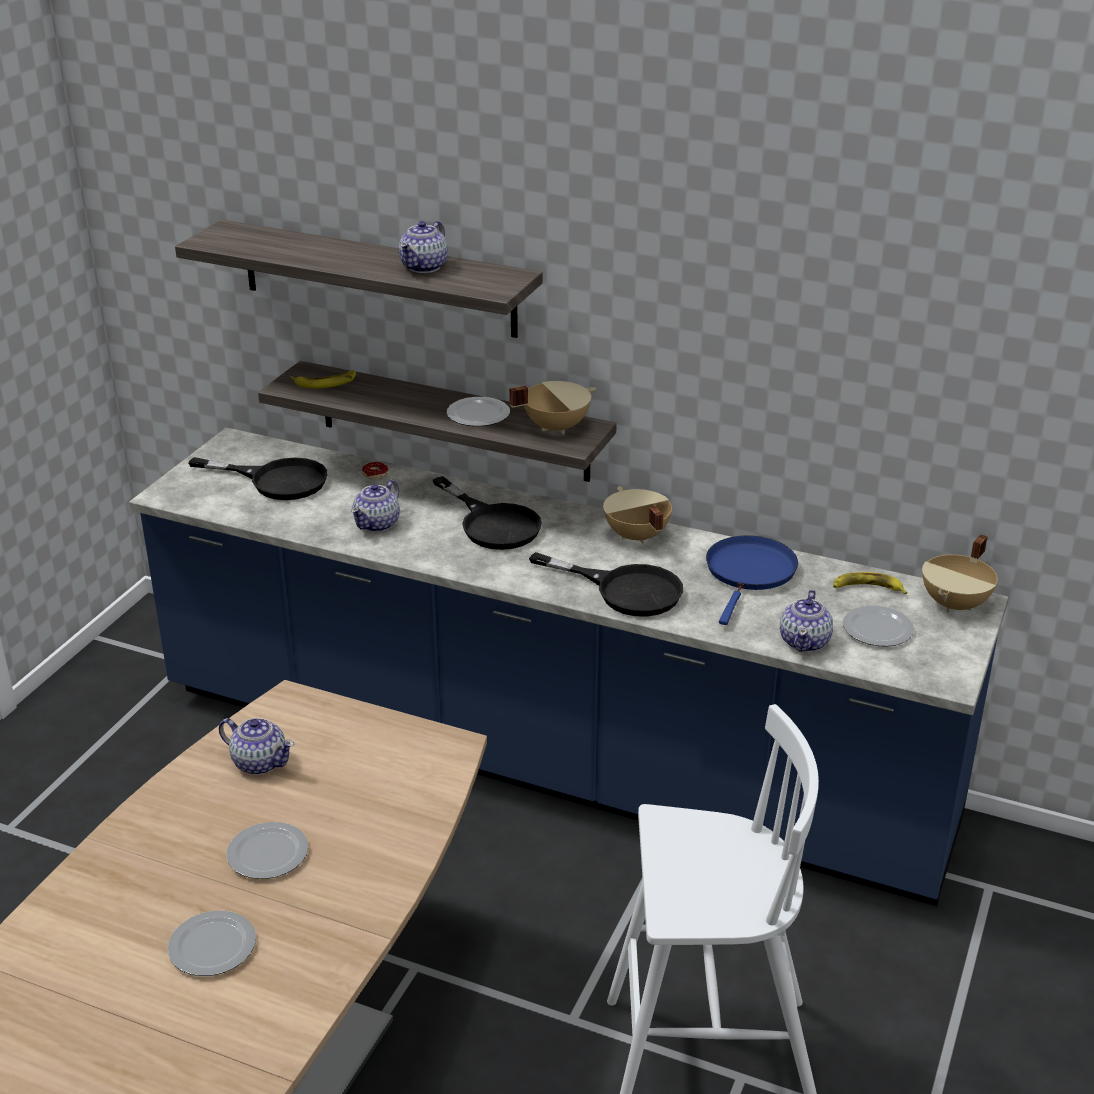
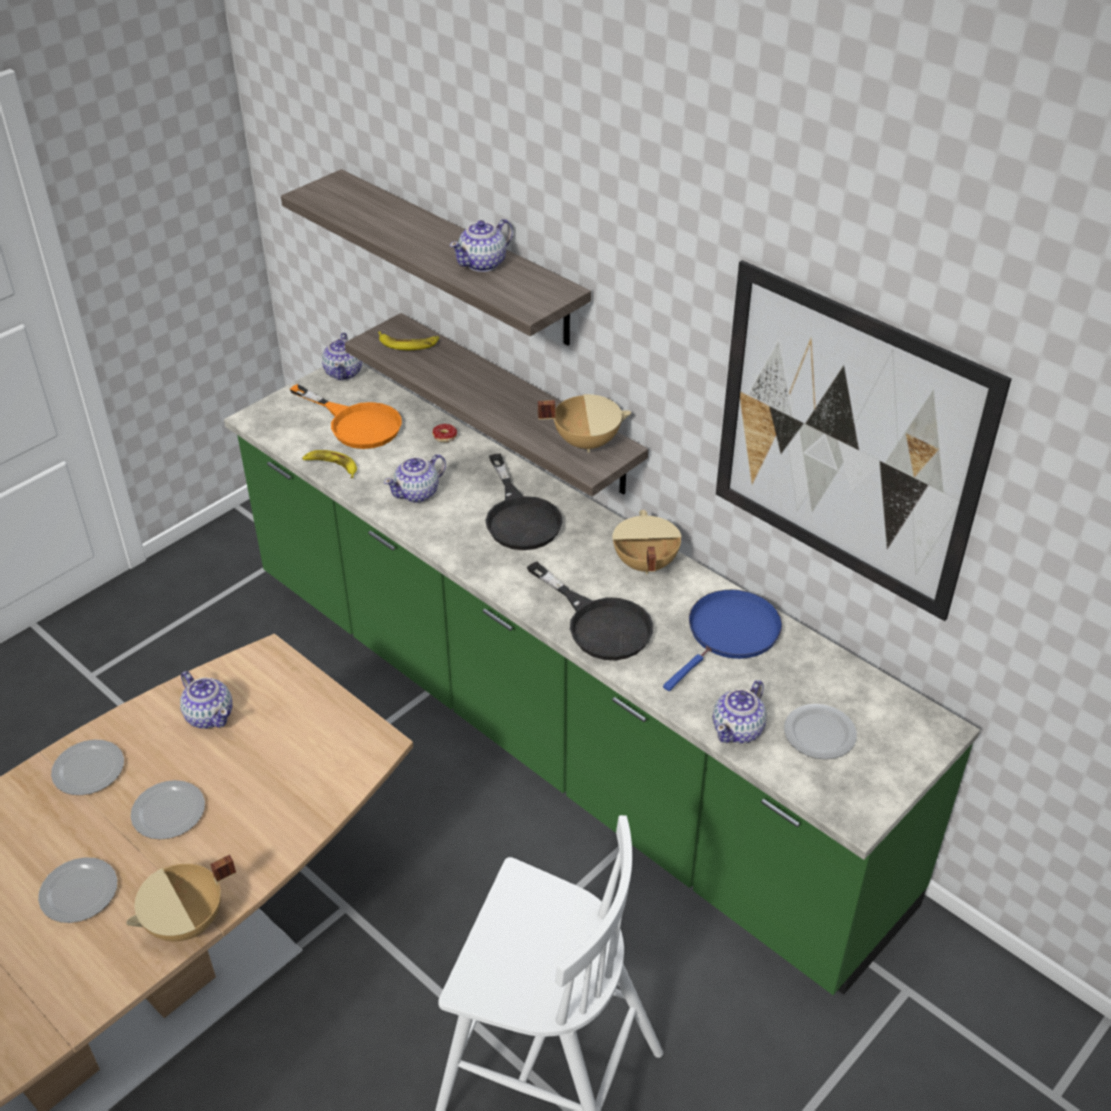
camera: 20 degrees right, 10 degrees up
blue counter [129,428,1008,906] -> green counter [224,364,980,995]
black frying pan [188,457,327,500] -> orange frying pan [290,384,402,449]
plate [447,397,510,426] -> plate moved to [51,740,124,795]
banana [833,572,907,594] -> banana moved to [302,450,357,478]
beige cooking pot [922,534,998,613] -> beige cooking pot moved to [126,855,236,942]
none -> teapot [322,333,362,380]
none -> picture [716,260,1012,621]

